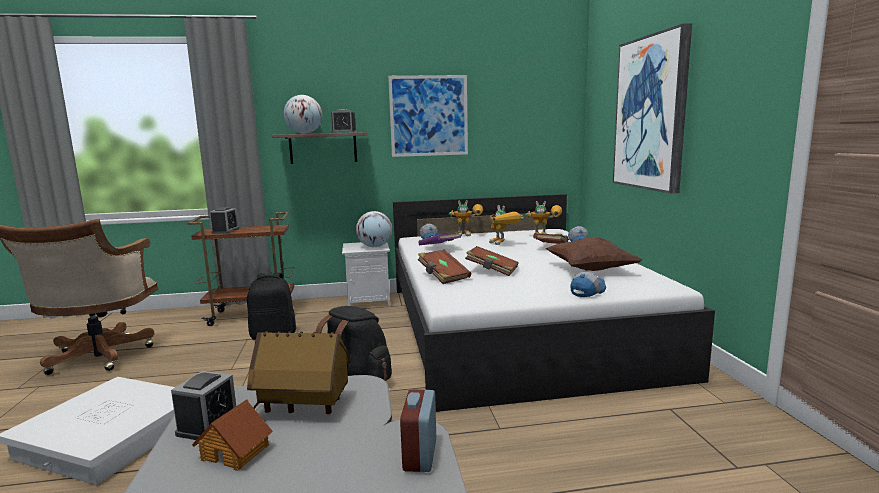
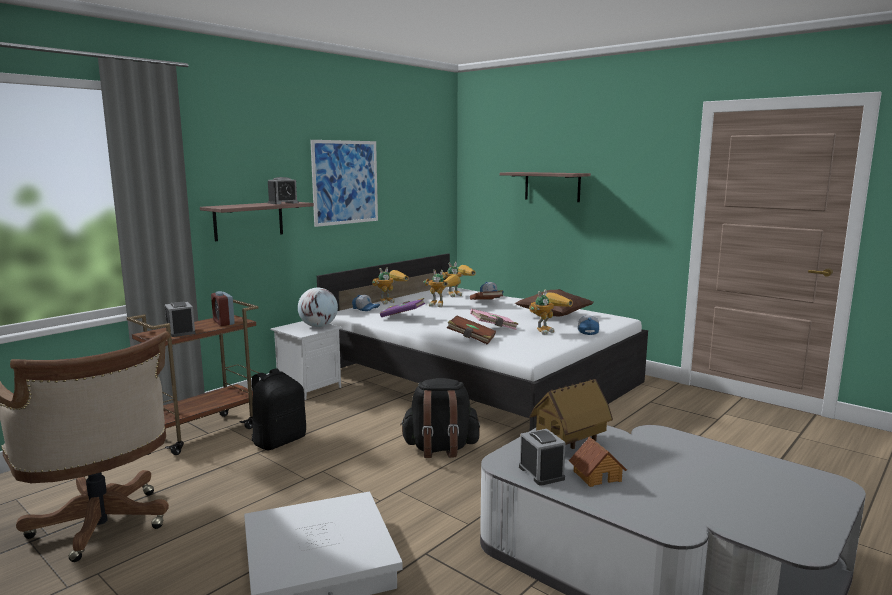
camera: 40 degrees left, 0 degrees up
globe [284,95,322,134] -> none
alarm clock [400,390,436,472] -> alarm clock moved to [211,291,235,326]
brown book [465,246,519,276] -> pink book [470,309,519,330]
picture [613,23,692,194] -> shelf [500,172,591,202]
none -> toy robot [529,290,573,335]

